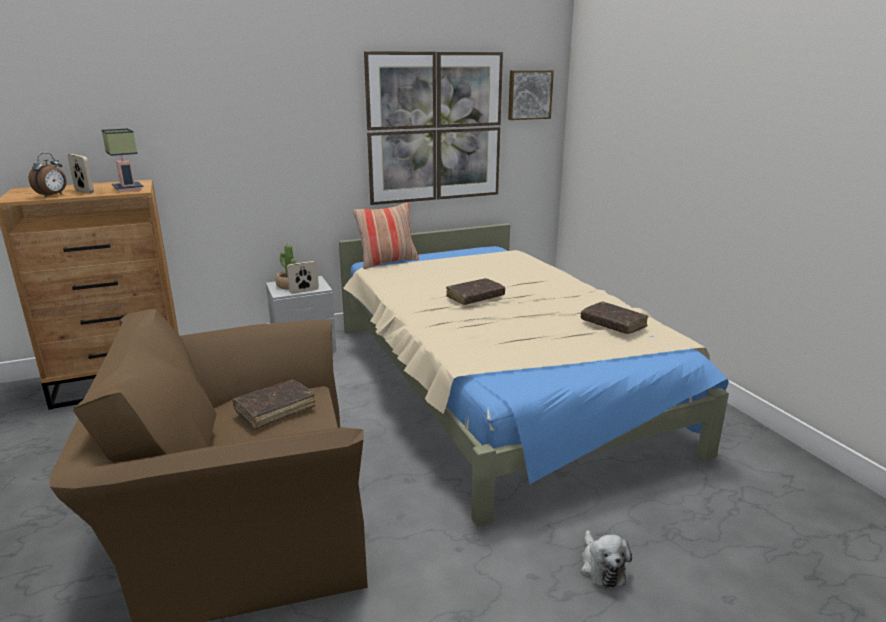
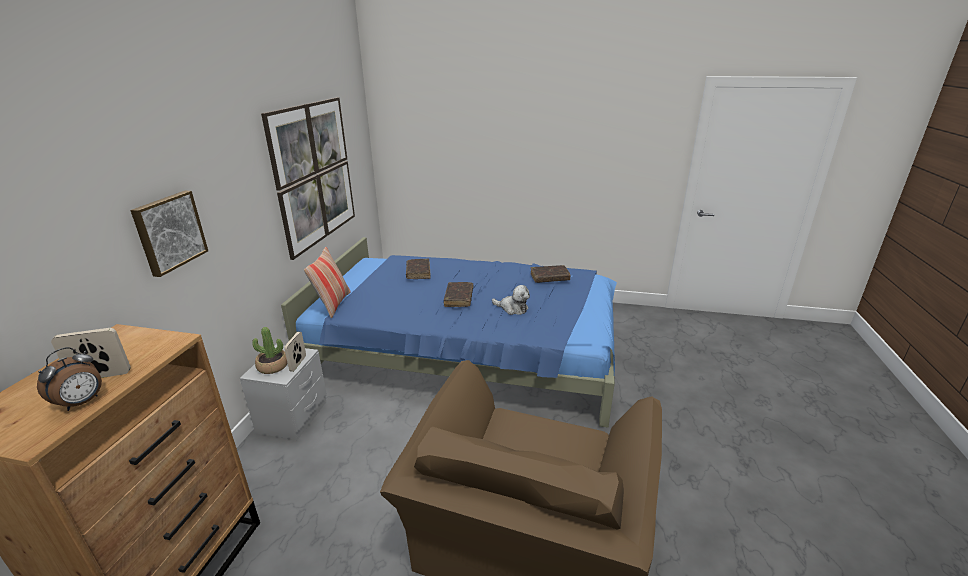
camera: 55 degrees left, 5 degrees up
alarm clock [29,153,67,197] -> alarm clock turned 60 degrees clockwise [37,347,102,411]
table lamp [101,129,144,192] -> none
brown book [232,380,316,429] -> brown book moved to [406,259,431,279]
beige bed [339,223,729,527] -> blue bed [281,237,617,428]
picture [508,70,554,120] -> picture moved to [130,191,208,277]
plush toy [581,530,632,588] -> plush toy moved to [492,285,530,315]

